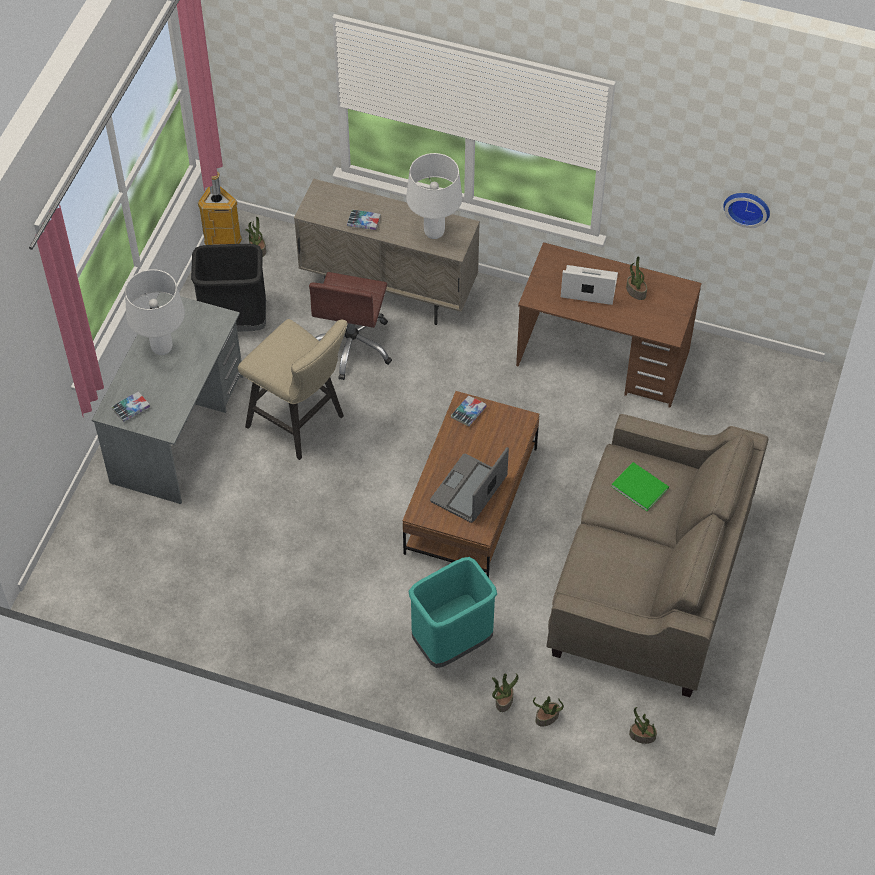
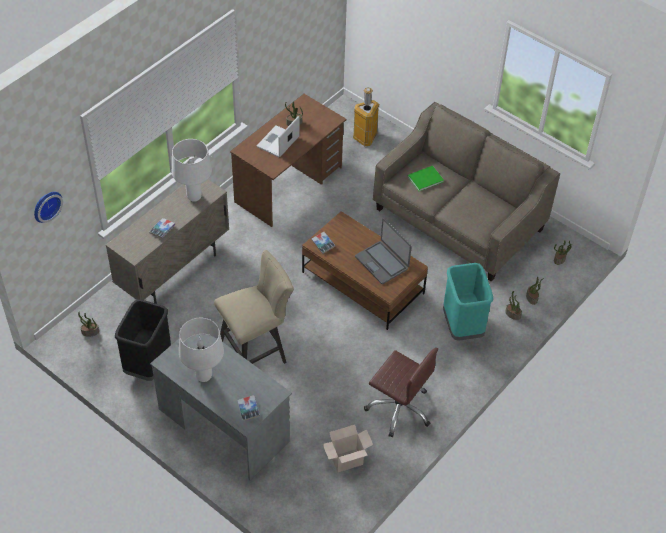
camera: 70 degrees left, 5 degrees down
trash can [198,171,242,245] -> trash can moved to [353,87,379,146]
brown office chair [309,272,392,380] -> brown office chair moved to [364,348,438,437]
wall clock [723,193,770,228] -> wall clock moved to [34,192,63,223]
none -> cardboard box [322,425,373,472]

